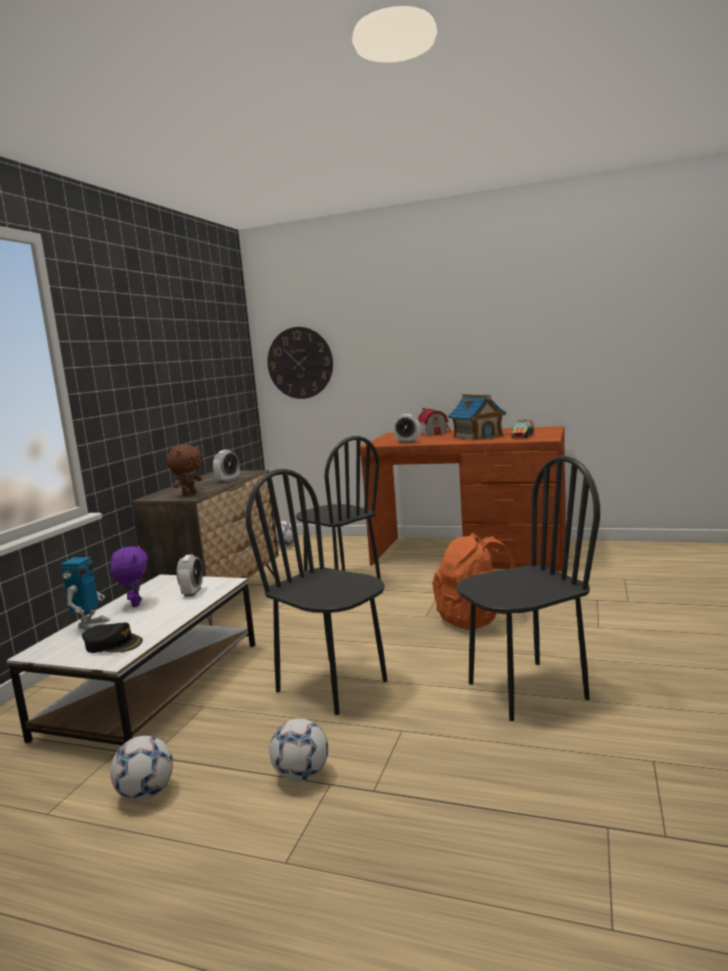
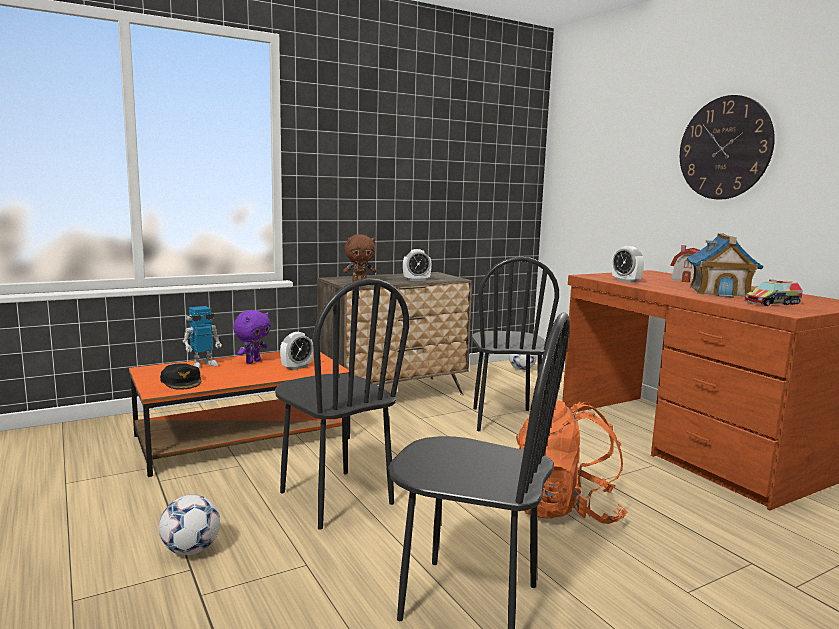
camera: 40 degrees right, 0 degrees up
white coffee table [6,574,255,745] -> orange coffee table [129,351,350,477]
football [110,735,173,800] -> none
black chair [245,469,388,715] -> black chair turned 150 degrees clockwise [275,279,409,530]
wall clock [267,327,333,399] -> wall clock moved to [680,95,775,199]

